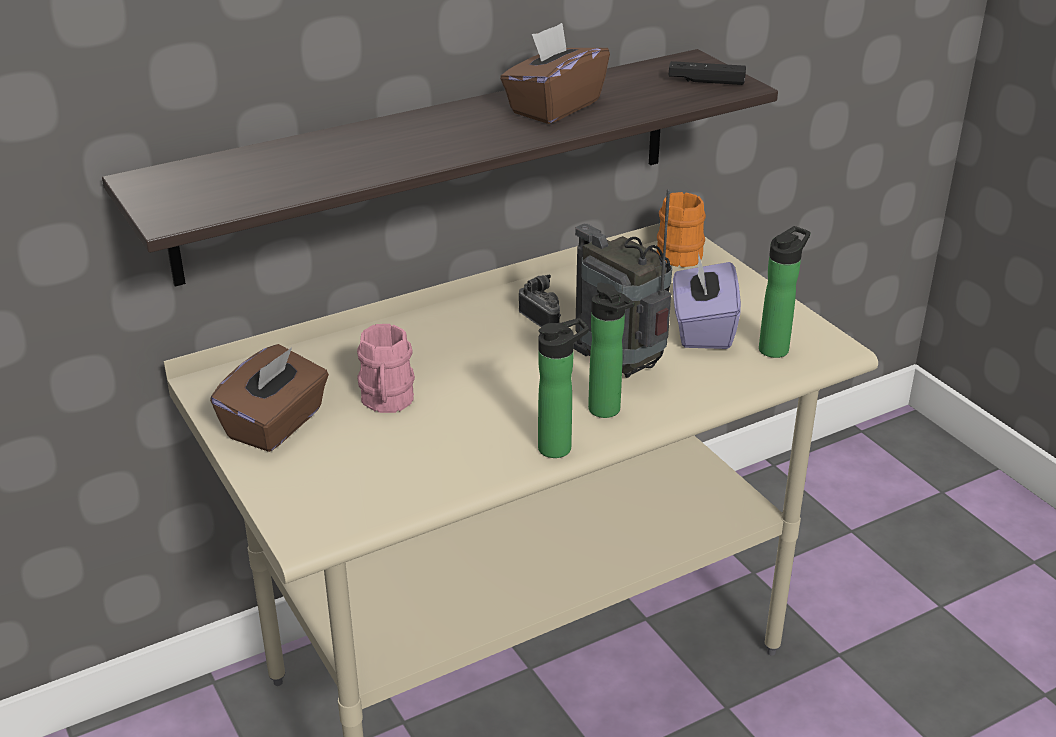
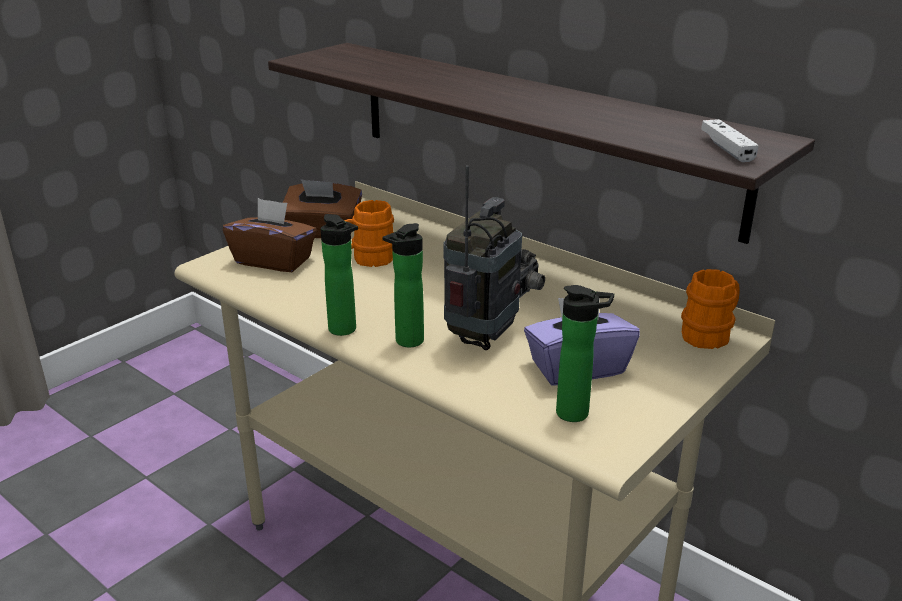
camera: 70 degrees right, 5 degrees down
pink mug [357,324,415,413] -> orange mug [344,200,394,267]
brown tissue box [500,23,610,124] -> brown tissue box moved to [223,198,317,272]
black game controller [669,61,746,85] -> white game controller [701,119,759,162]

